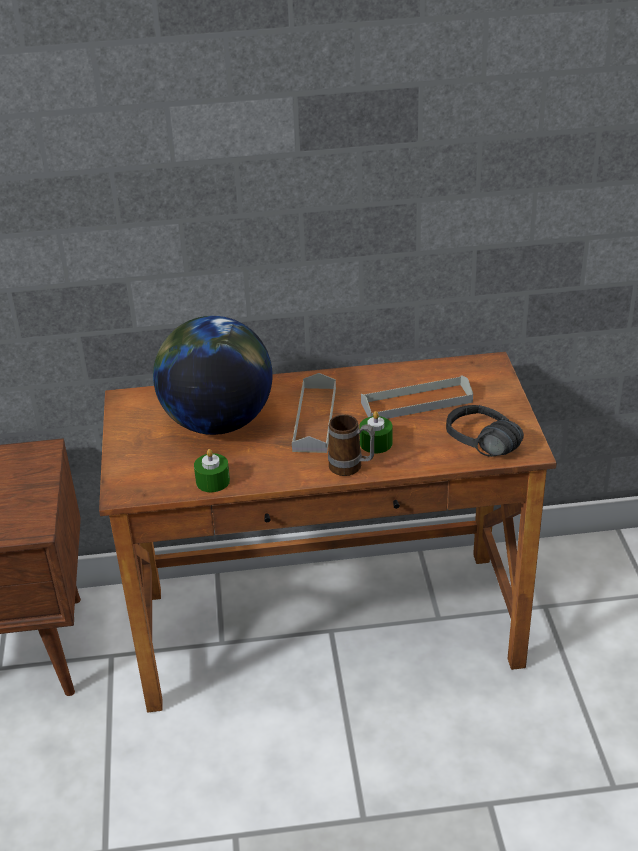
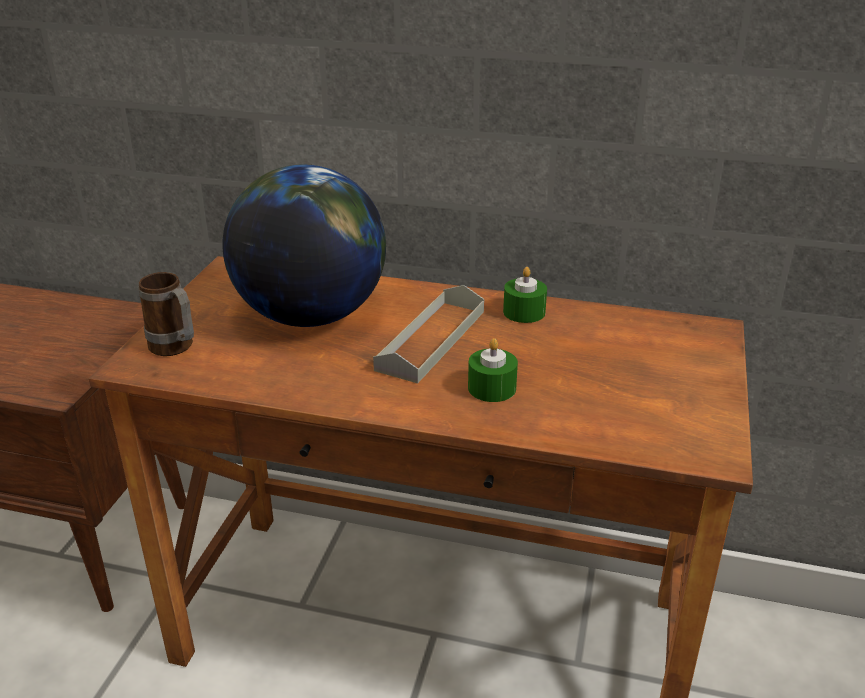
camera: 20 degrees right, 5 degrees down
green candle [194,449,230,492] -> green candle moved to [503,267,547,323]
mug [328,414,375,476] -> mug moved to [138,272,194,356]
grey tray [361,375,473,419] -> none
black headphones [446,405,524,457] -> none

